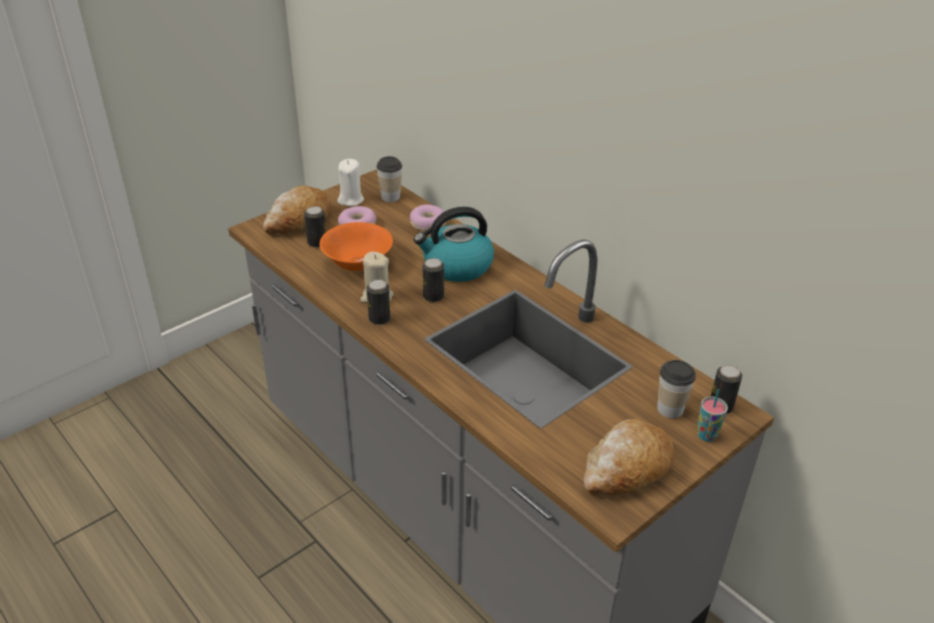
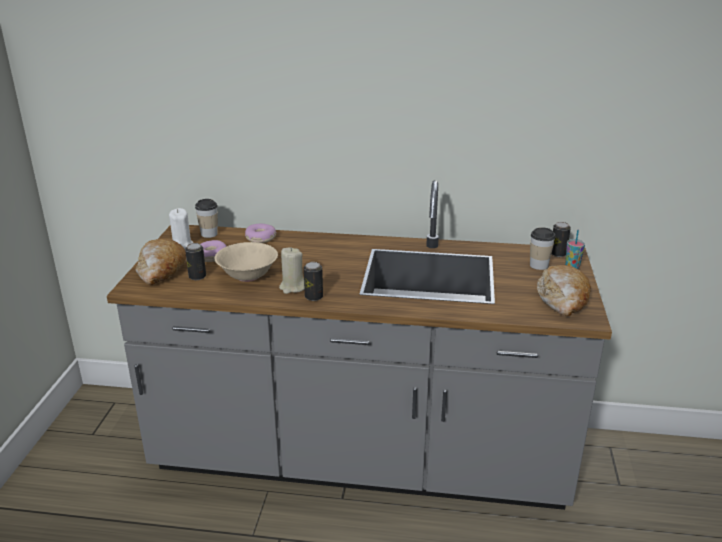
camera: 40 degrees left, 10 degrees down
orange bowl [320,222,393,272] -> beige bowl [214,242,278,282]
kettle [414,207,494,282] -> none
can [423,258,444,302] -> none

